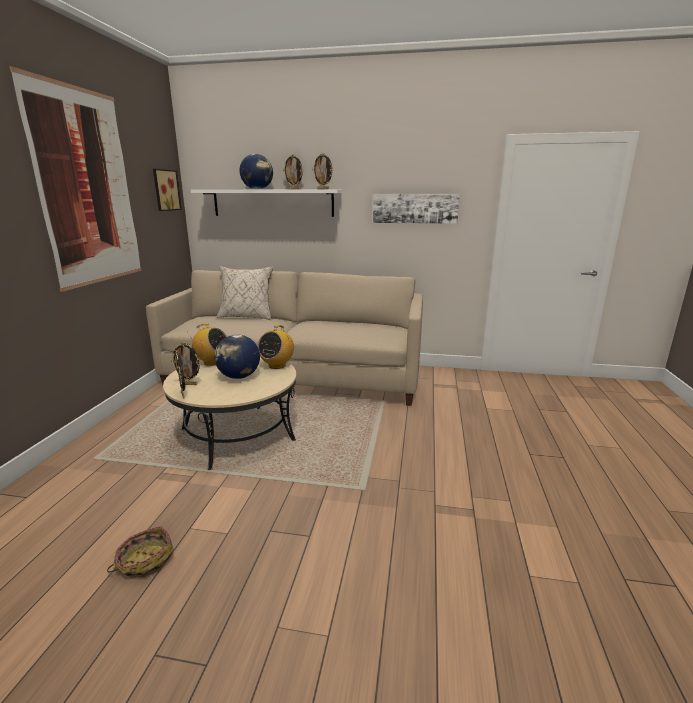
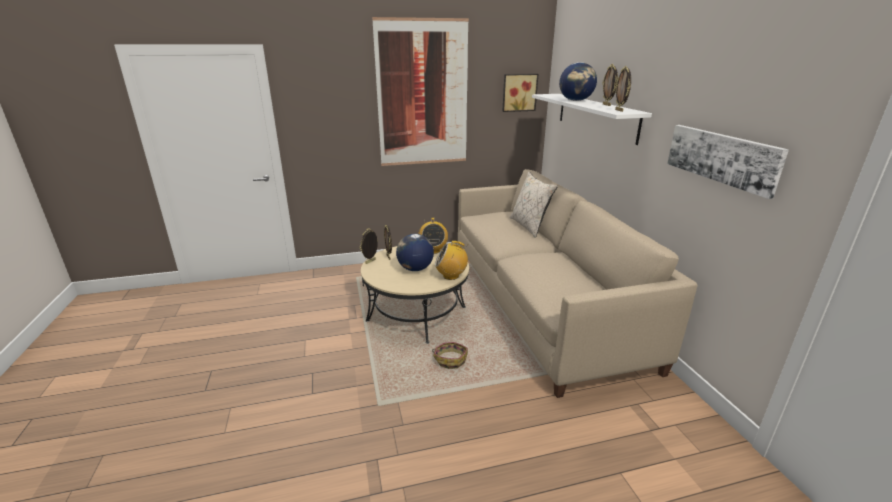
camera: 65 degrees right, 5 degrees up
basket [107,526,174,577] -> basket moved to [432,342,468,369]

